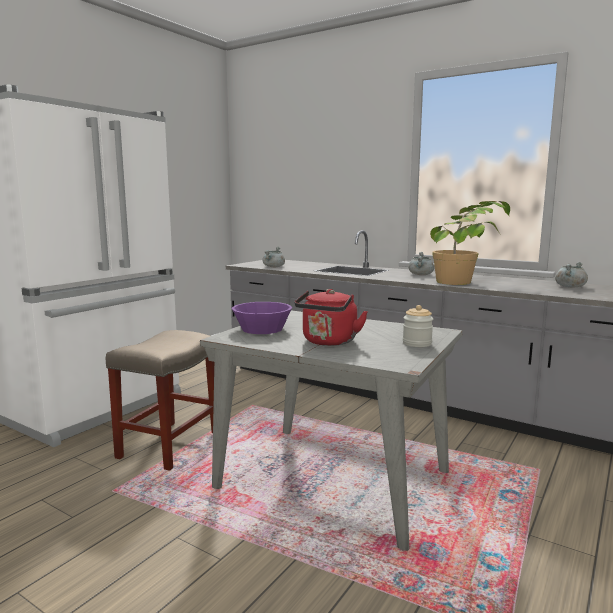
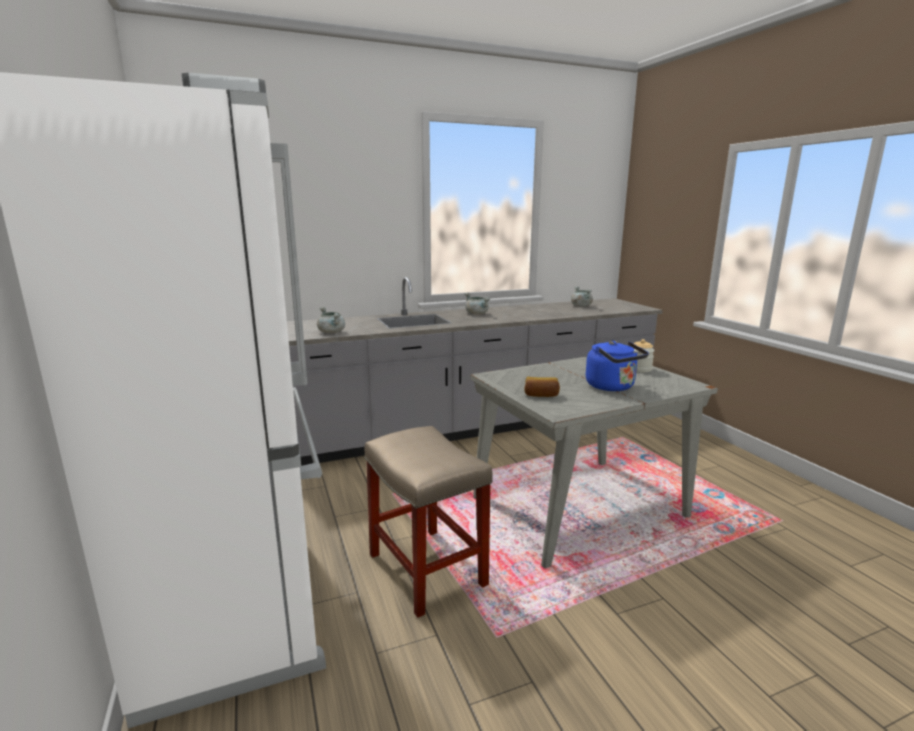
camera: 55 degrees left, 5 degrees up
purple bowl [232,302,292,334] -> bread [524,377,560,397]
red kettle [294,289,368,346] -> blue kettle [586,341,649,391]
potted plant [430,201,510,285] -> none

